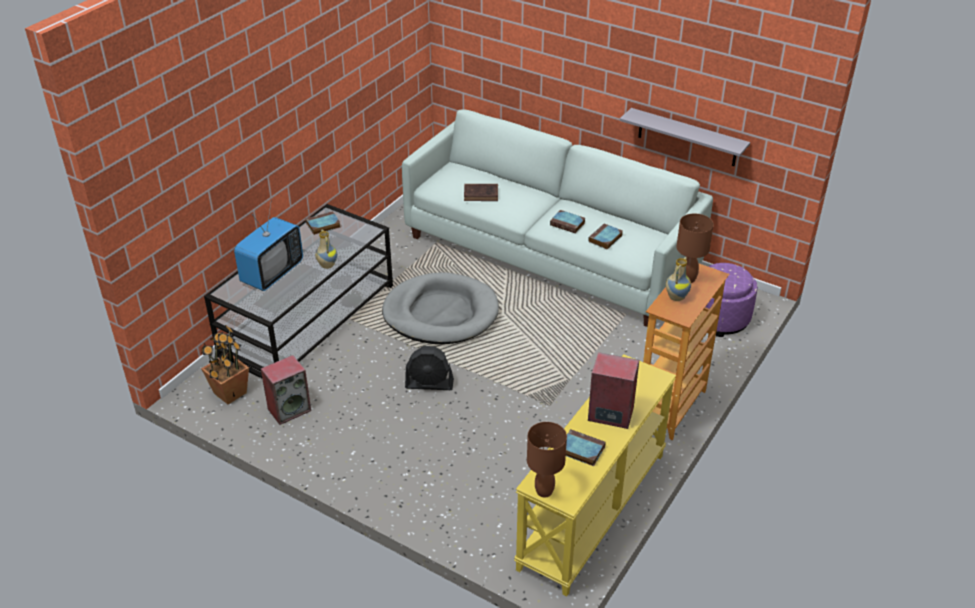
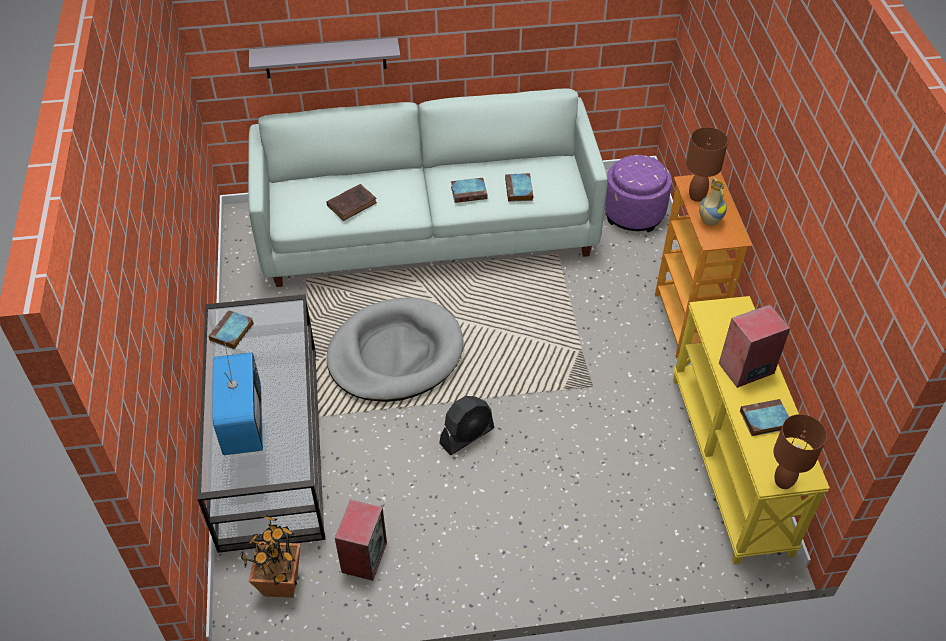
camera: 40 degrees left, 10 degrees up
vase [315,230,337,269] -> none
grey shelf [620,108,750,166] -> grey shelf moved to [249,38,400,78]

